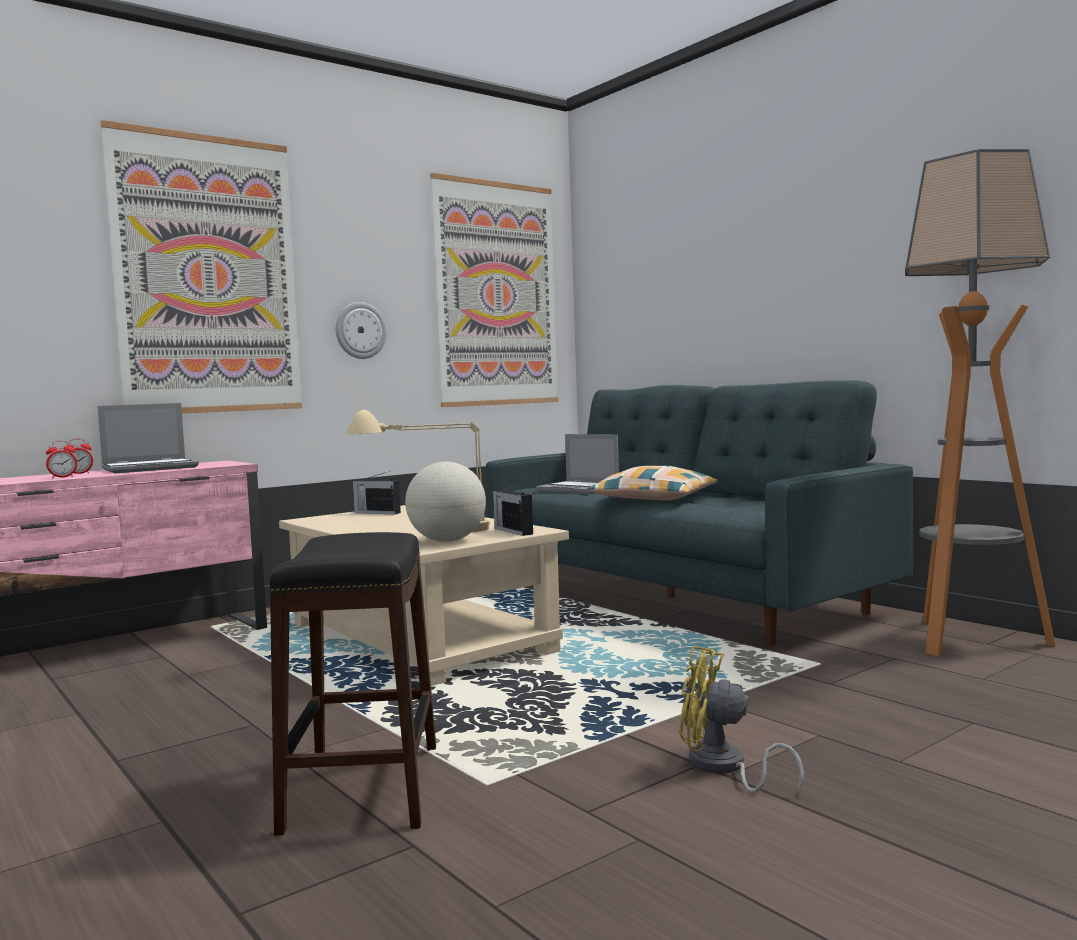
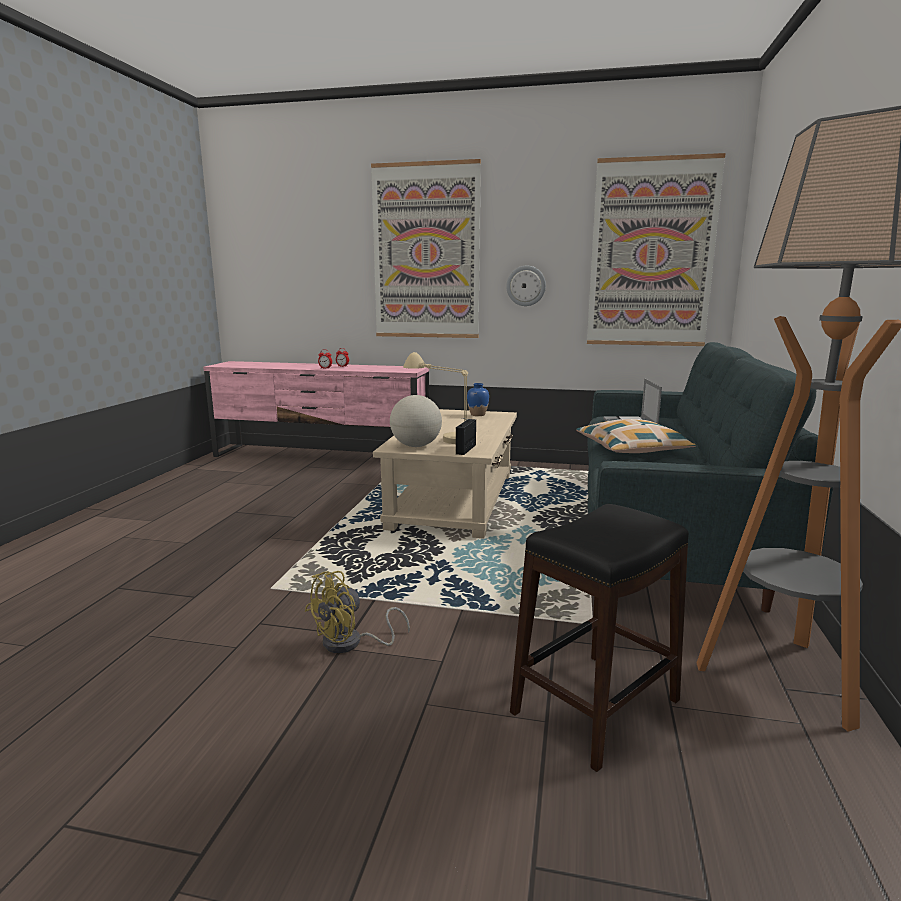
camera: 50 degrees right, 10 degrees up
laptop [97,403,199,473] -> none
black stool [269,532,436,836] -> black stool moved to [510,504,689,772]
radio [352,471,401,514] -> blue vase [467,383,489,416]
yellow fan [679,646,804,797] -> yellow fan turned 120 degrees counterclockwise [305,571,410,653]

